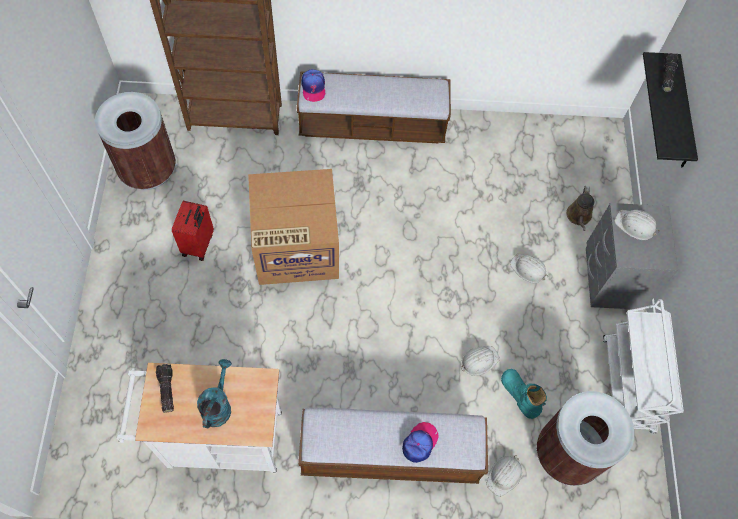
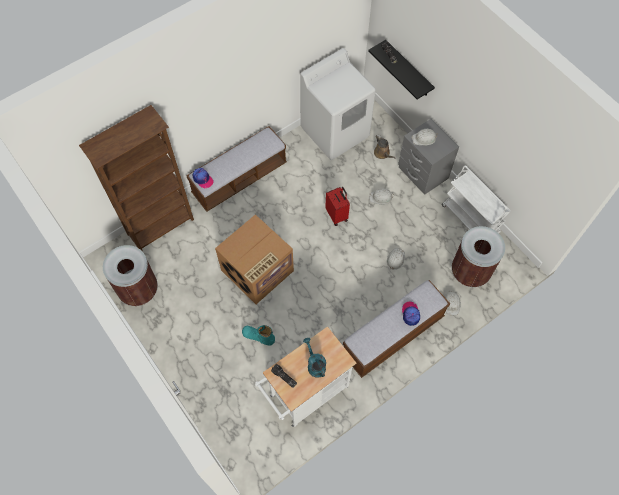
camera: 35 degrees left, 0 degrees up
red suitcase [172,201,214,261] -> red suitcase moved to [325,187,350,226]
turquoise boot [501,369,547,419] -> turquoise boot moved to [242,325,275,345]
none -> white washing machine [300,48,376,160]

